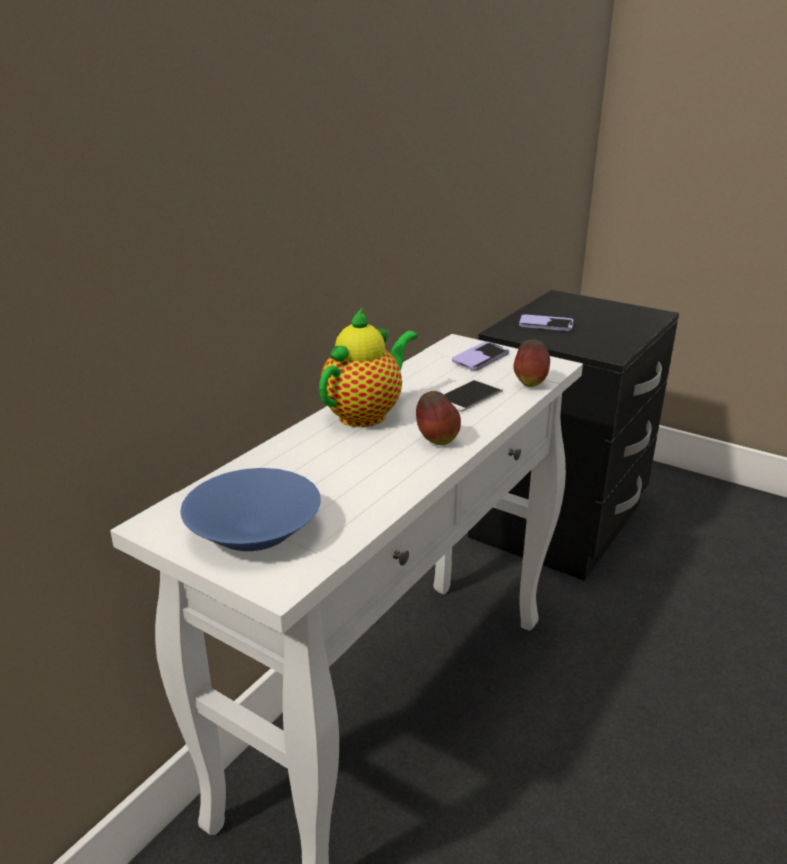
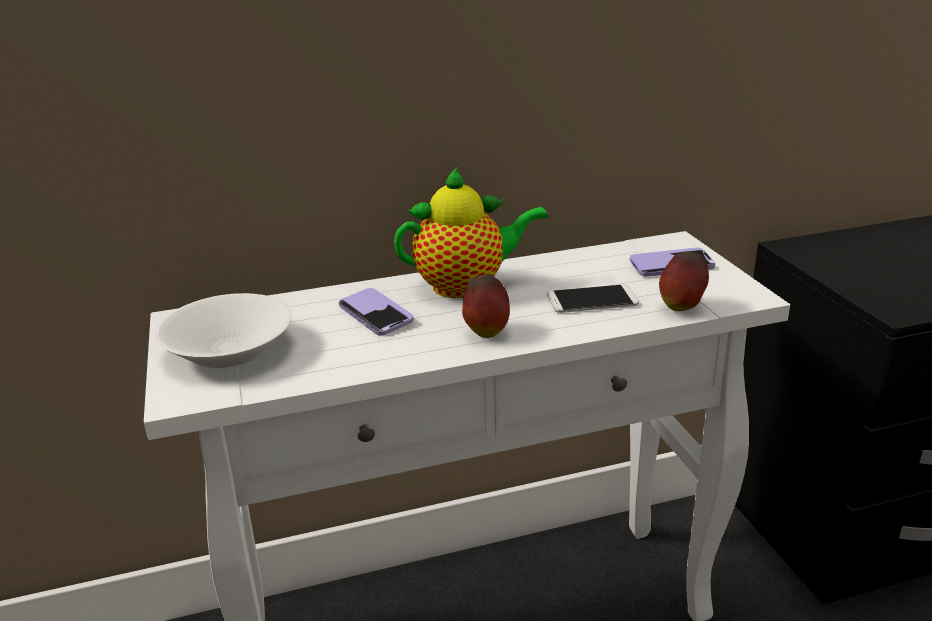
camera: 40 degrees right, 0 degrees up
blue bowl [180,468,321,551] -> white bowl [155,293,292,368]
phone [519,314,573,331] -> phone moved to [339,288,414,336]

